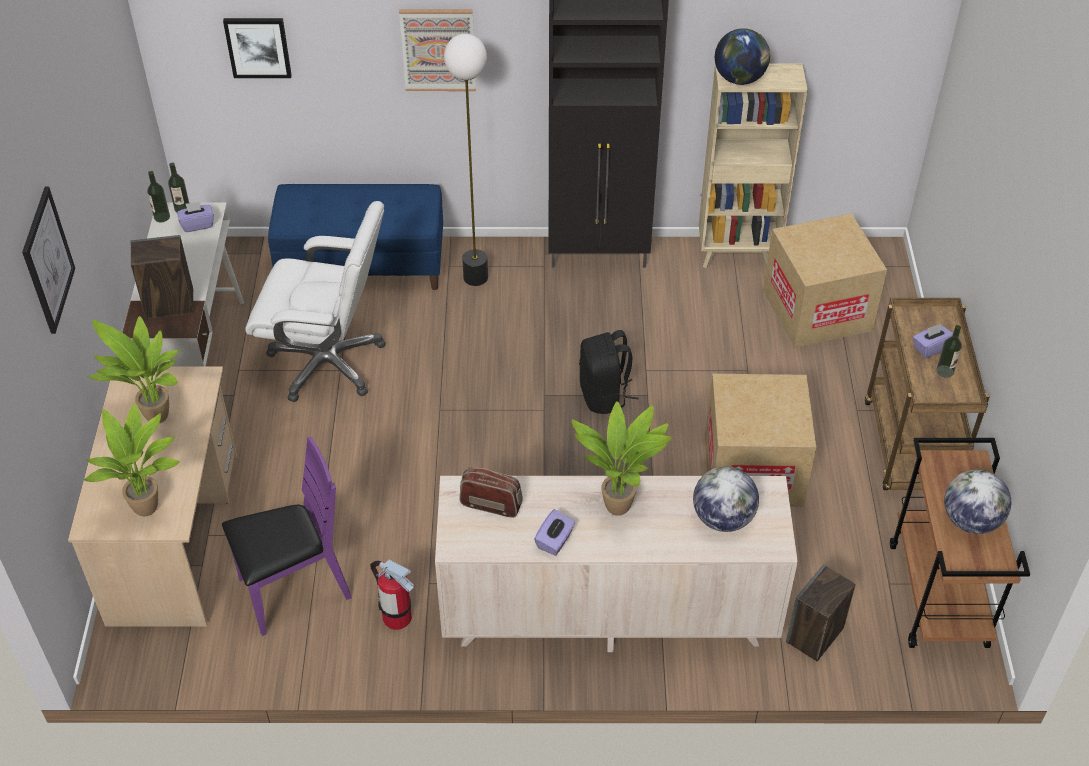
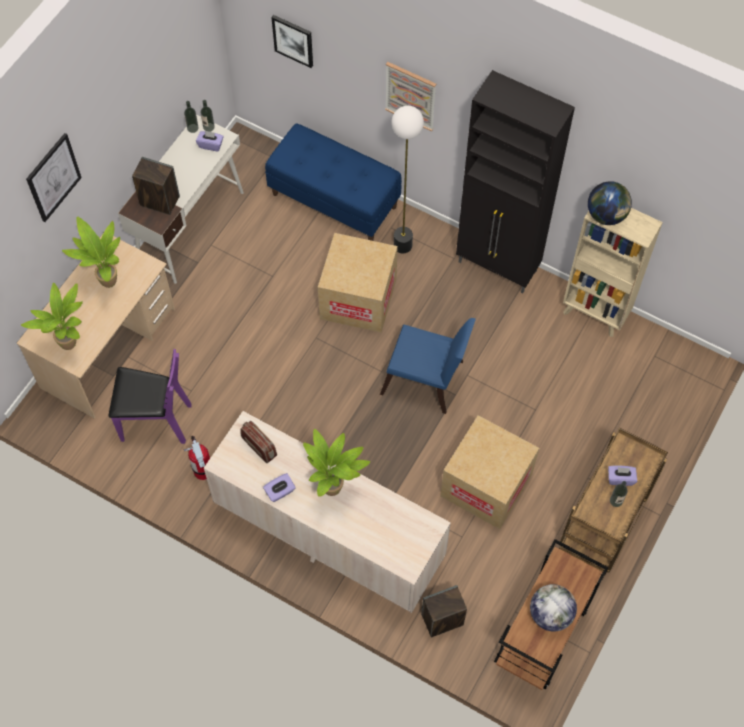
camera: 30 degrees right, 15 degrees up
white office chair [245,201,386,402] -> none
black backpack [579,330,638,414] -> blue chair [380,318,476,414]
globe [693,466,759,532] -> none
cardboard box [763,213,887,348] -> cardboard box moved to [318,233,398,333]

